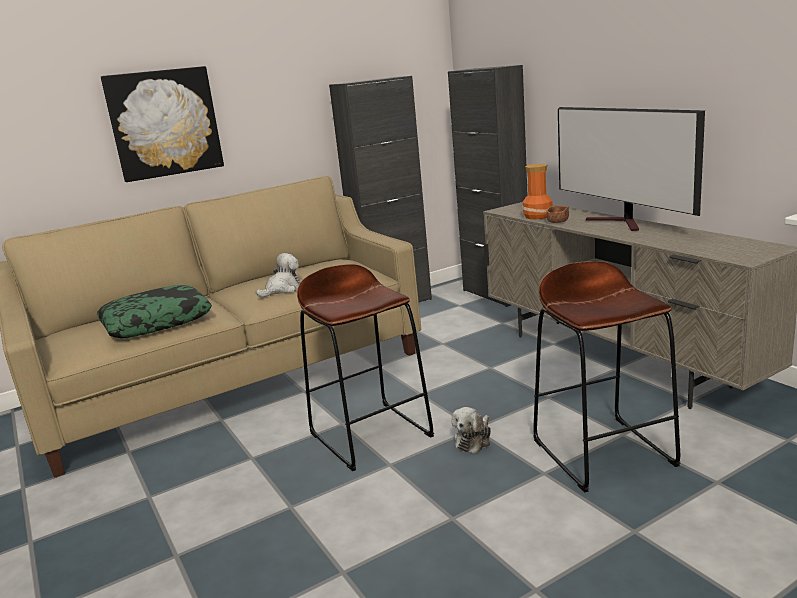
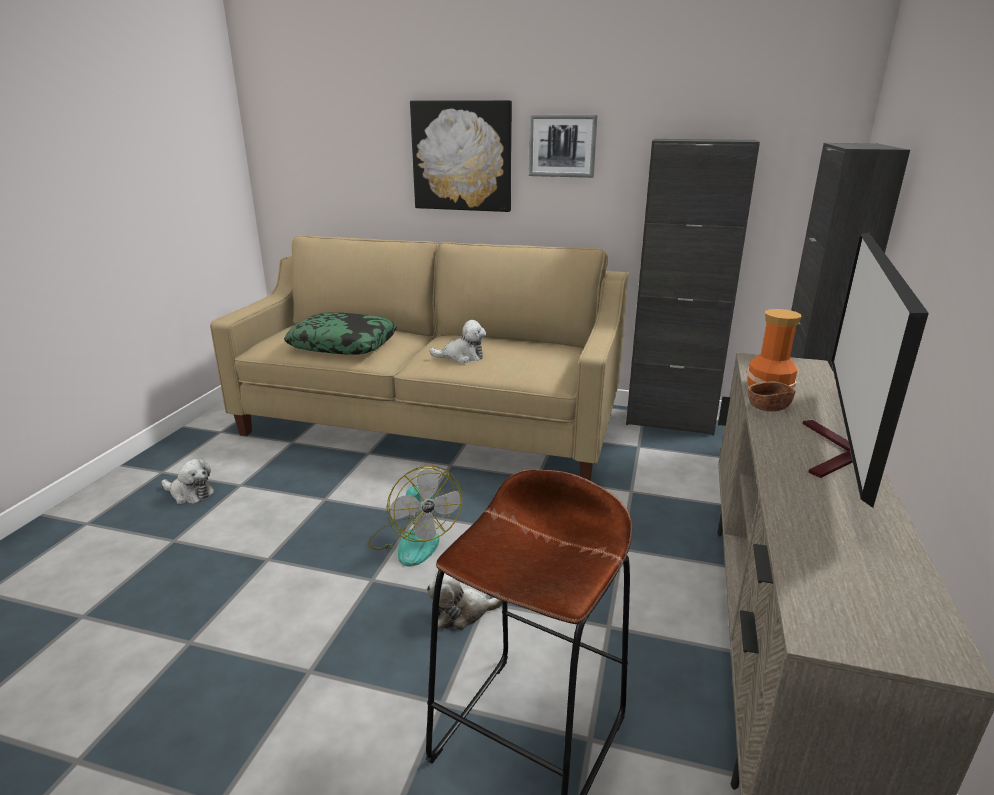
camera: 45 degrees right, 5 degrees up
brown stool [297,264,434,471] -> fan [367,466,462,567]
none -> plush toy [162,459,214,504]
none -> picture [529,114,598,178]

